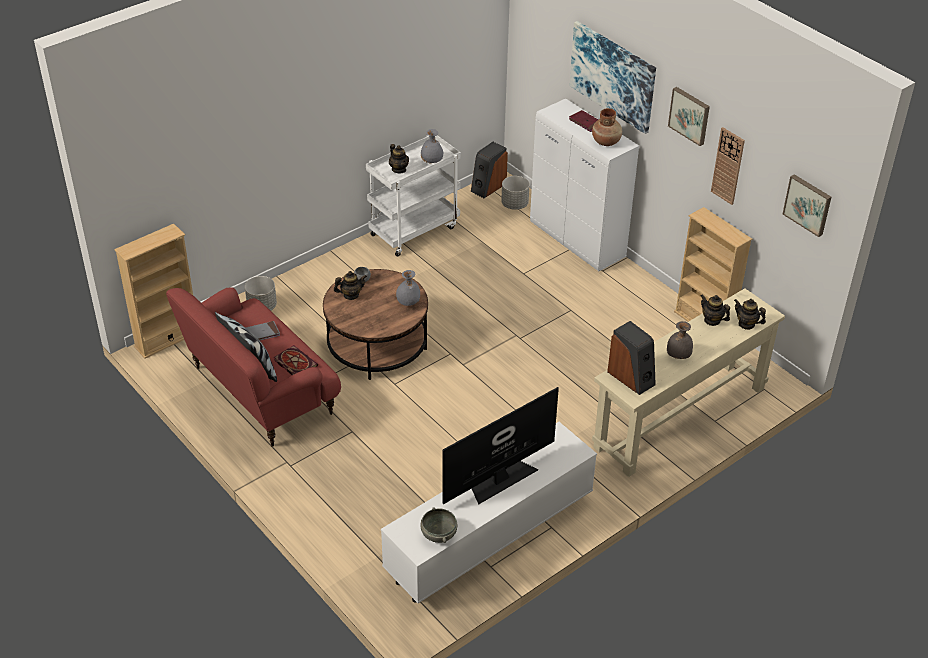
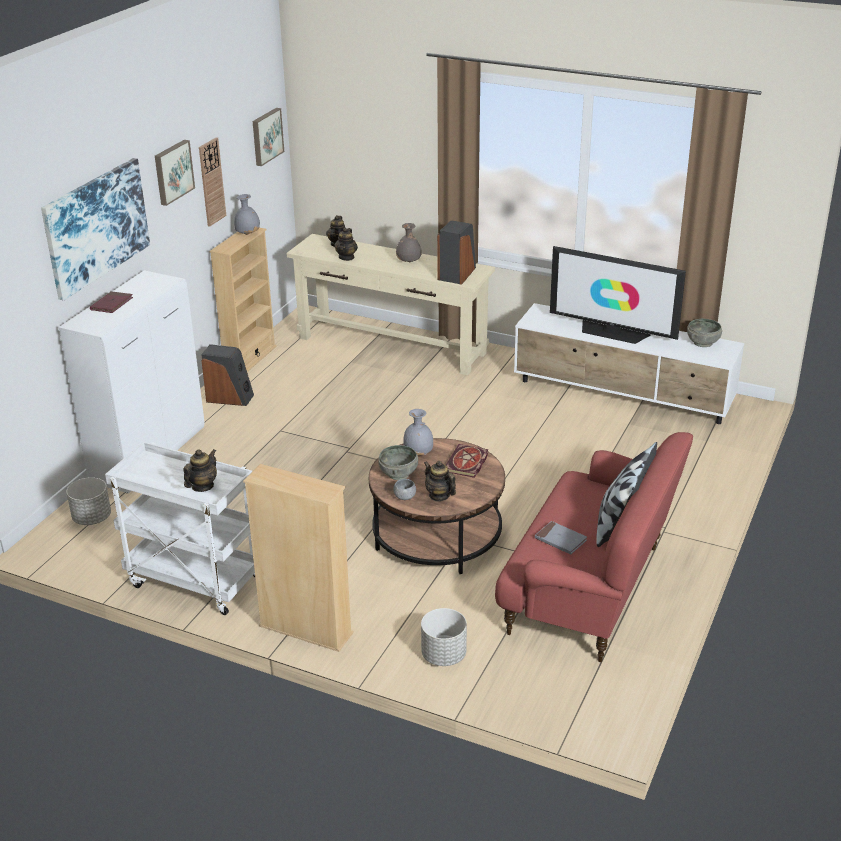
camera: 115 degrees left, 10 degrees down
beige bookcase [114,224,193,359] -> beige bookcase moved to [243,464,354,652]
book [274,345,318,375] -> book moved to [446,444,489,478]
grey vase [421,129,443,164] -> grey vase moved to [234,194,260,235]
speaker [471,142,508,198] -> speaker moved to [201,344,254,406]
brown vase [592,108,622,146] -> none
none -> grey bowl [378,445,418,480]

